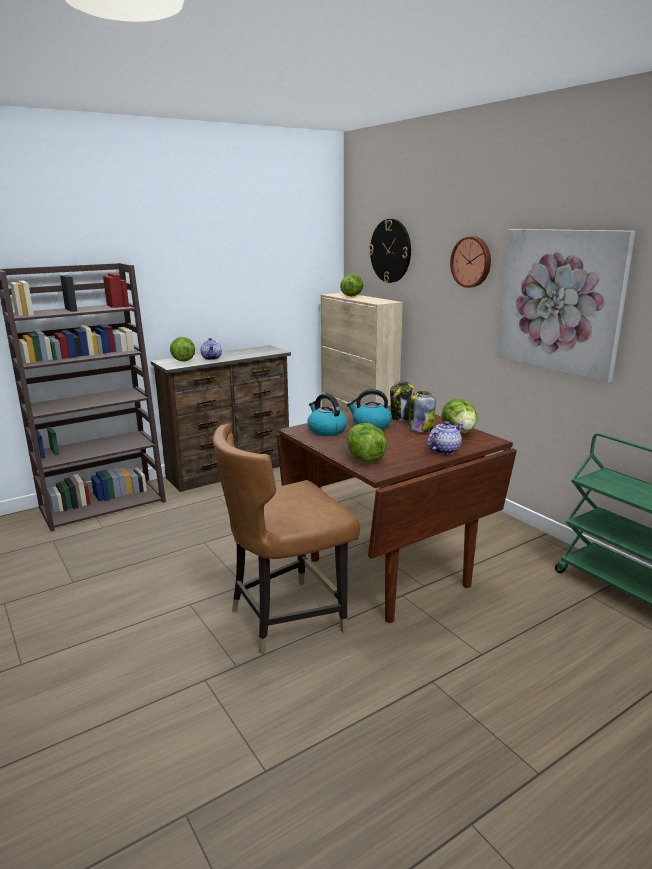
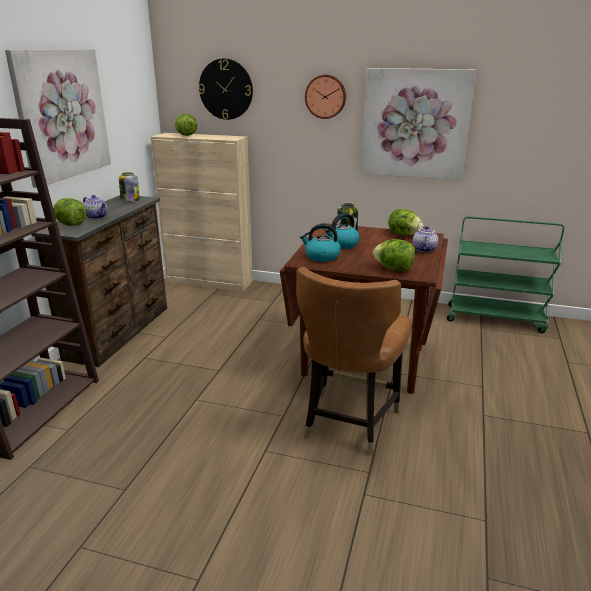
camera: 40 degrees left, 5 degrees up
jar [408,391,436,432] -> jar moved to [119,173,140,202]
none -> picture [5,49,111,188]

